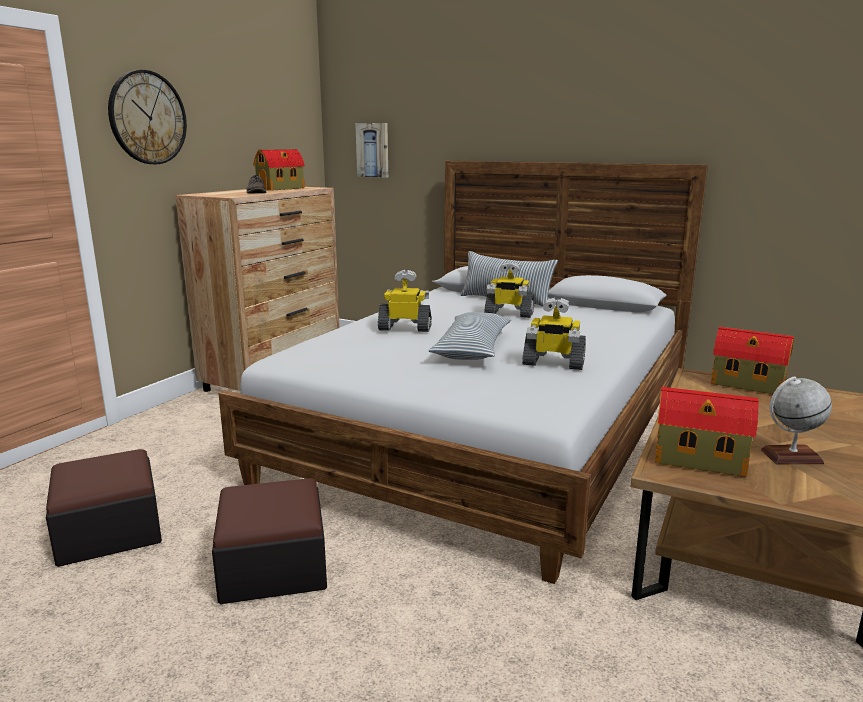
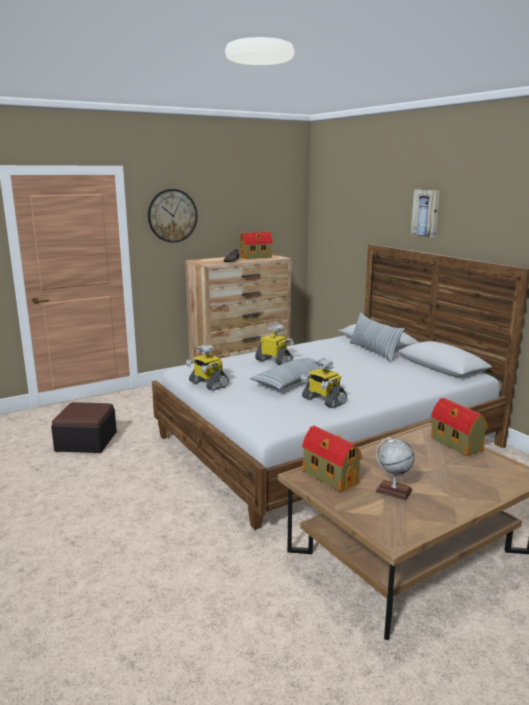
camera: 30 degrees right, 0 degrees up
ottoman [212,478,327,604] -> none
picture [355,123,388,178] -> picture moved to [411,190,440,238]
toy robot [484,262,534,318] -> toy robot moved to [186,344,229,391]

